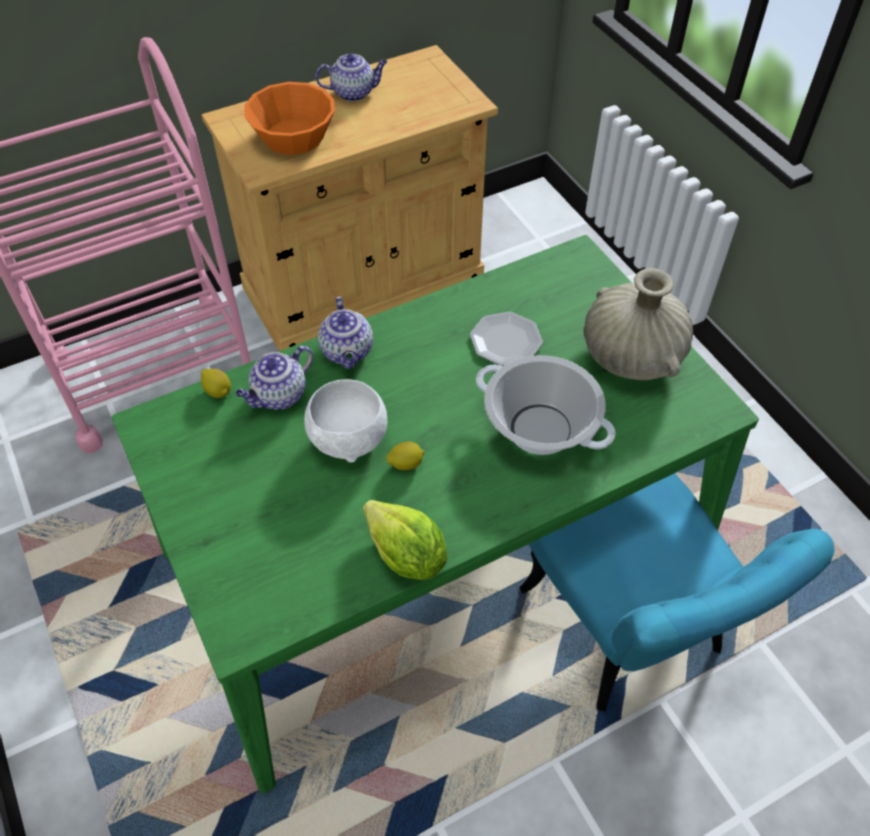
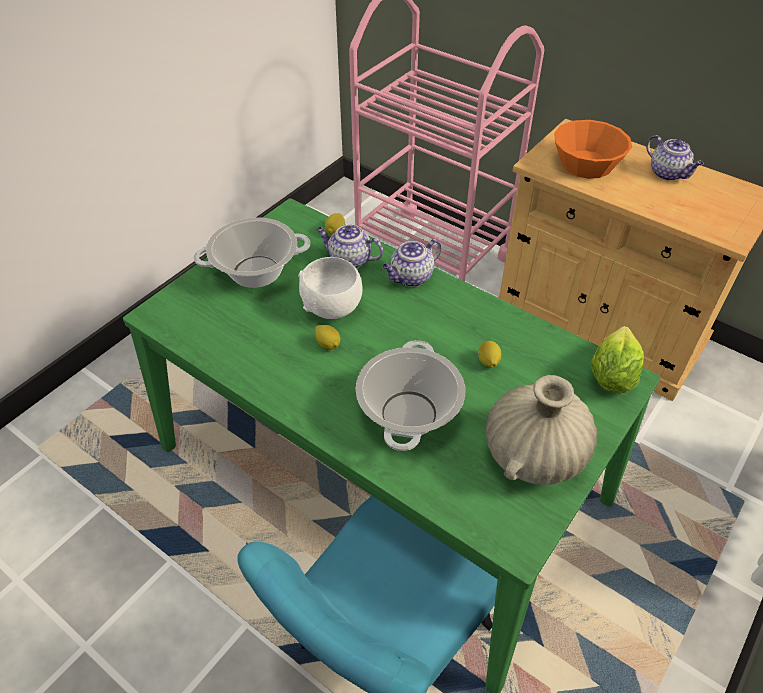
camera: 65 degrees right, 5 degrees down
lettuce [363,500,447,580] -> lettuce moved to [591,326,644,393]
plate [470,312,543,366] -> lemon [478,341,501,368]
none -> cooking pot [193,217,310,288]

